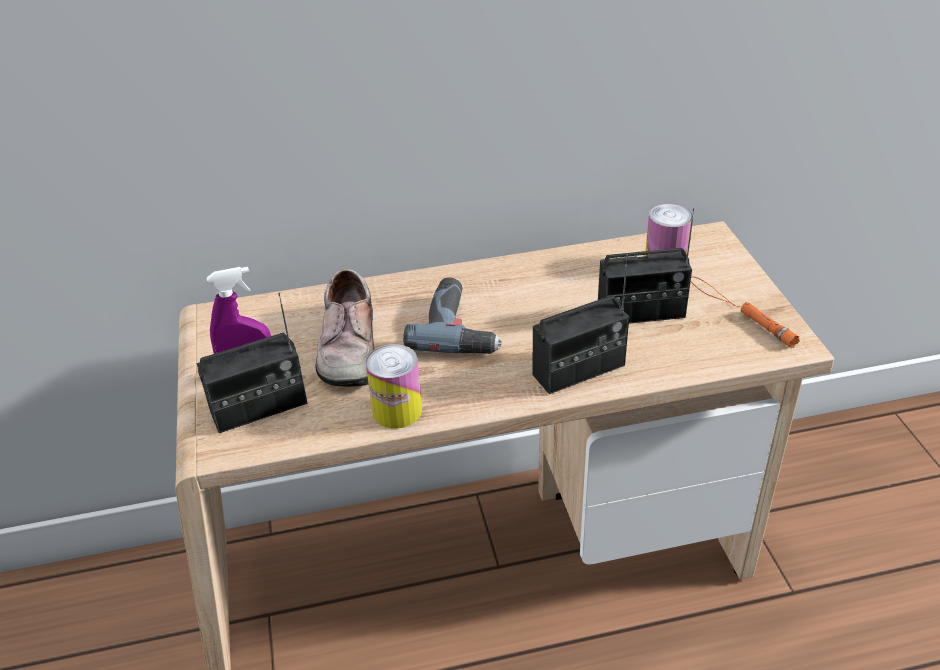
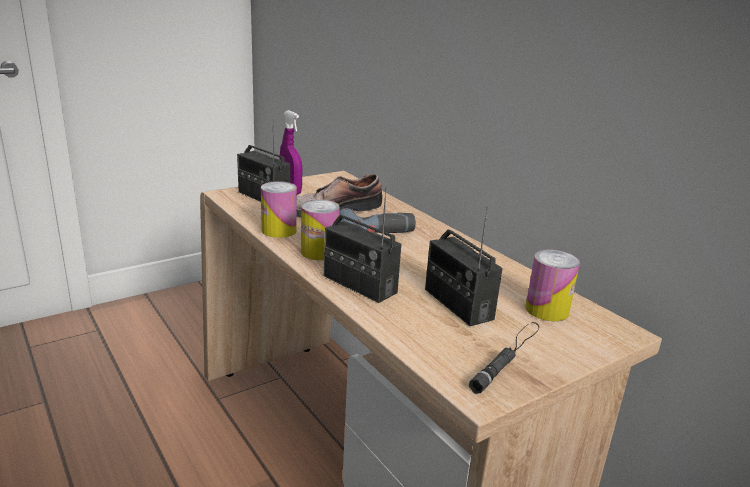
camera: 65 degrees right, 15 degrees down
orange flashlight [691,277,800,348] -> black flashlight [468,322,539,394]
none -> can [301,200,340,260]

